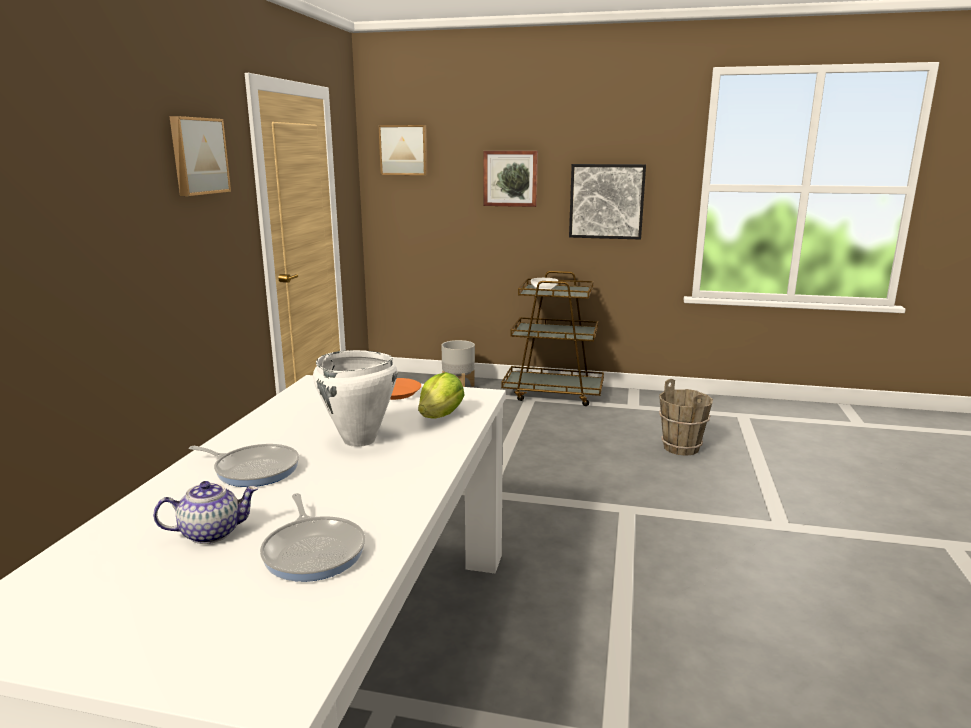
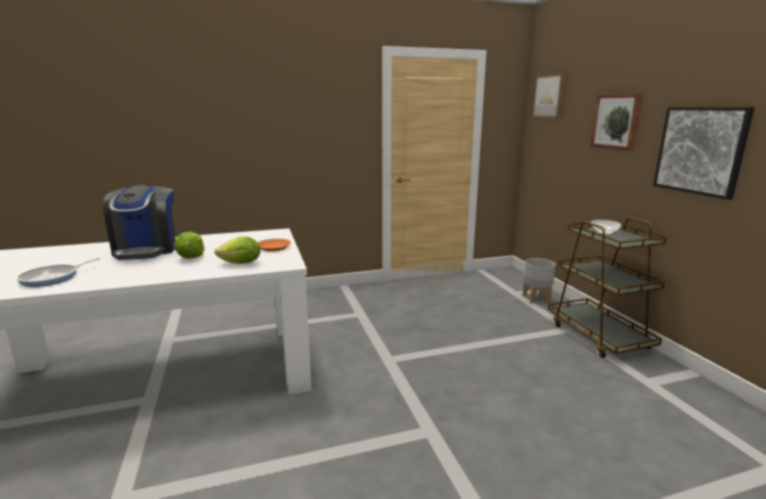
camera: 60 degrees right, 0 degrees up
teapot [153,481,258,544] -> none
picture [169,116,231,196] -> none
frying pan [189,444,299,487] -> coffee machine [103,185,176,260]
white cooking pot [313,350,397,447] -> lettuce [174,232,205,259]
brown bucket [659,379,713,456] -> none

